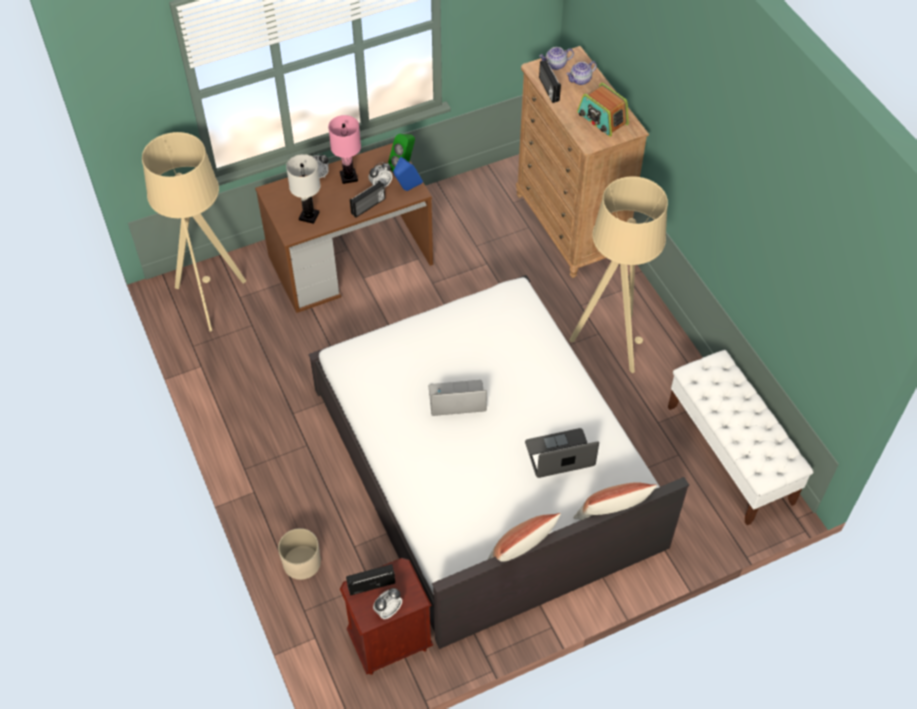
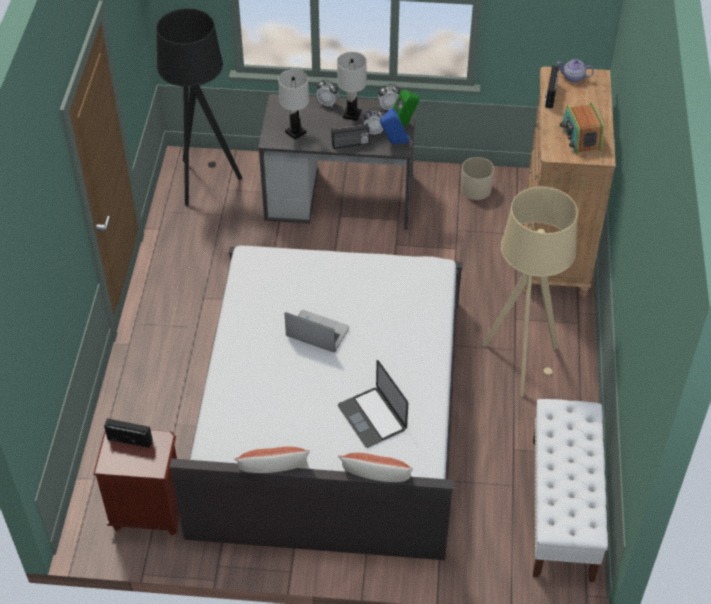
camera: 30 degrees right, 5 degrees down
beige floor lamp [142,132,246,332] -> black floor lamp [156,8,242,206]
brown desk [255,143,433,313] -> grey desk [258,94,416,230]
beige planter [278,528,321,580] -> beige planter moved to [461,157,494,200]
pink table lamp [328,115,361,184] -> white table lamp [337,52,367,121]
alarm clock [373,588,402,619] -> alarm clock moved to [378,84,400,111]
laptop [525,428,599,478] -> laptop turned 135 degrees counterclockwise [338,360,408,448]
teapot [566,61,597,85] -> none

